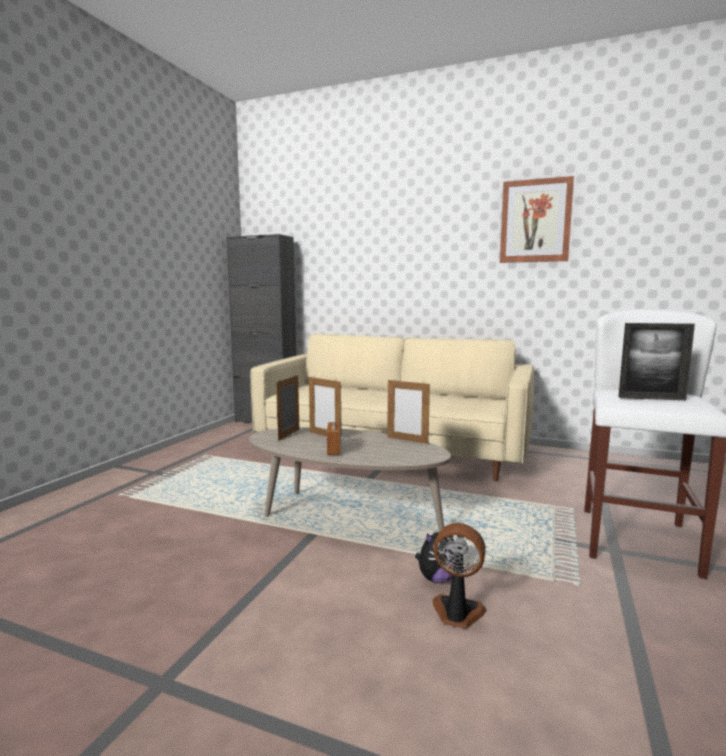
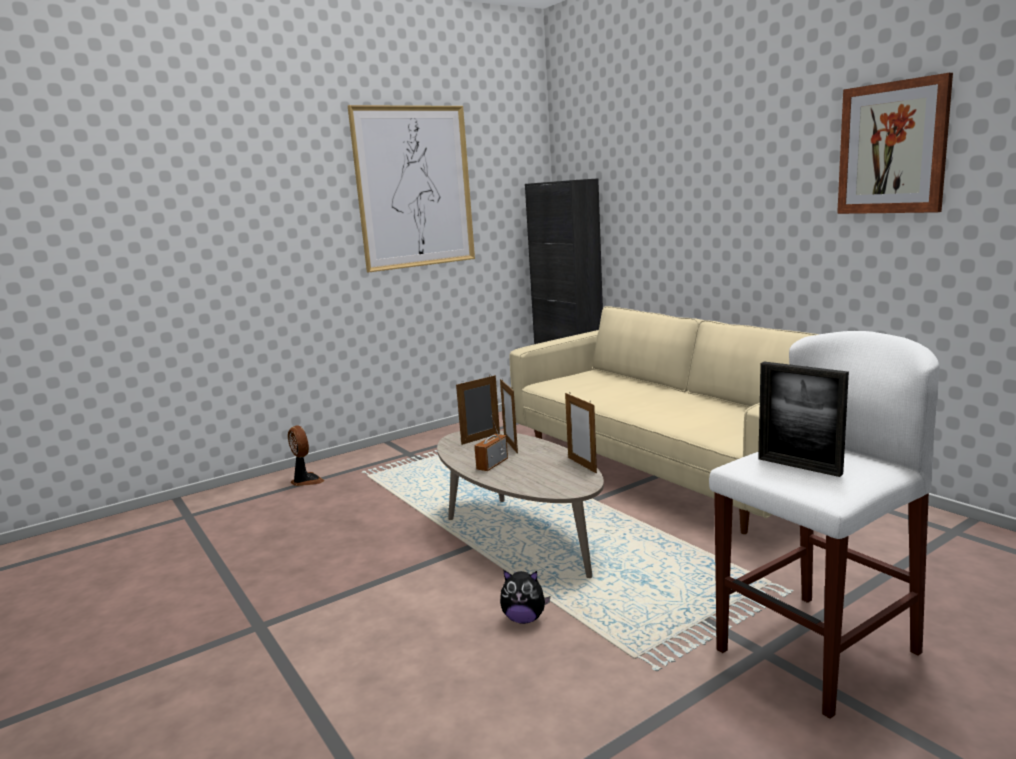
camera: 35 degrees right, 5 degrees up
fan [433,523,487,629] -> fan moved to [288,425,325,486]
none -> picture [348,105,475,272]

